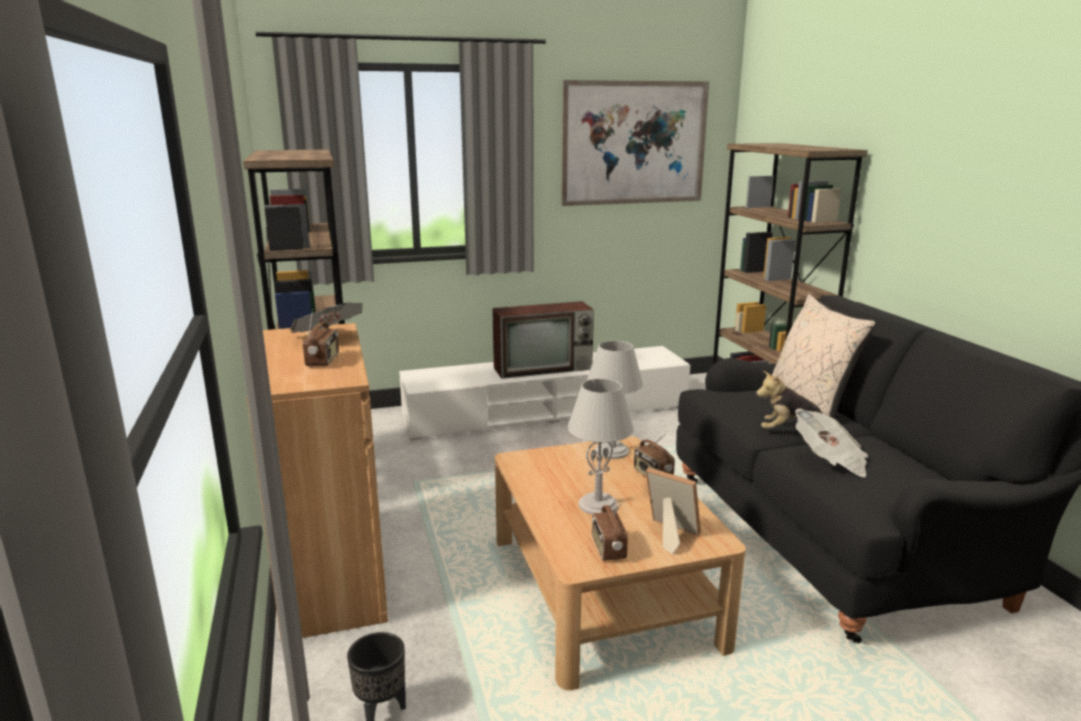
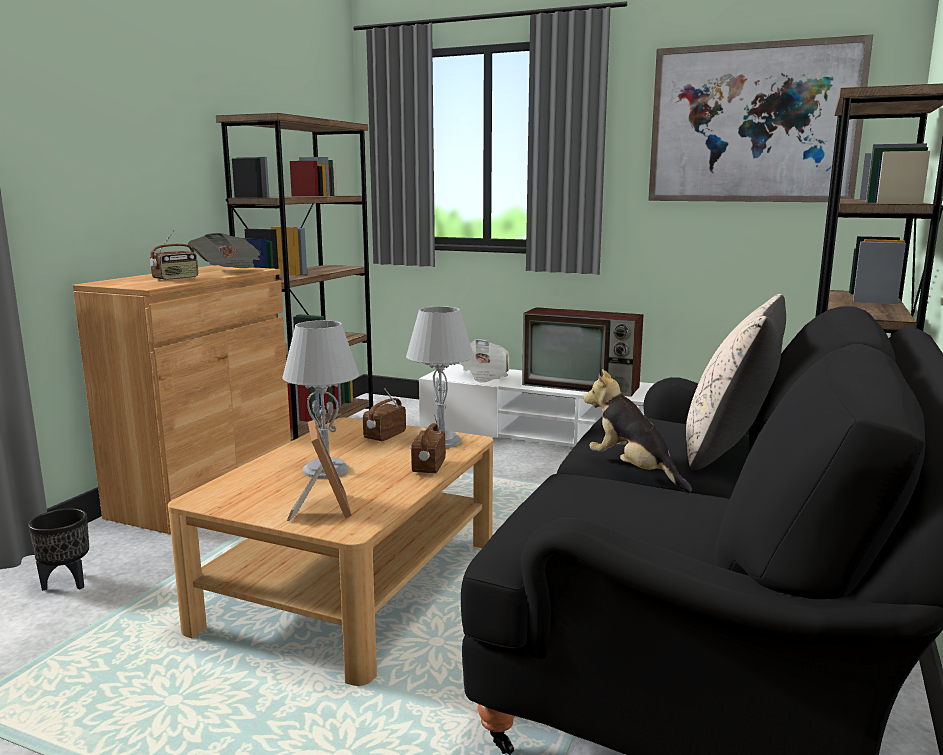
camera: 40 degrees right, 5 degrees down
radio [592,503,628,561] -> radio moved to [363,389,406,442]
newspaper [795,409,868,477] -> newspaper moved to [459,339,509,382]

